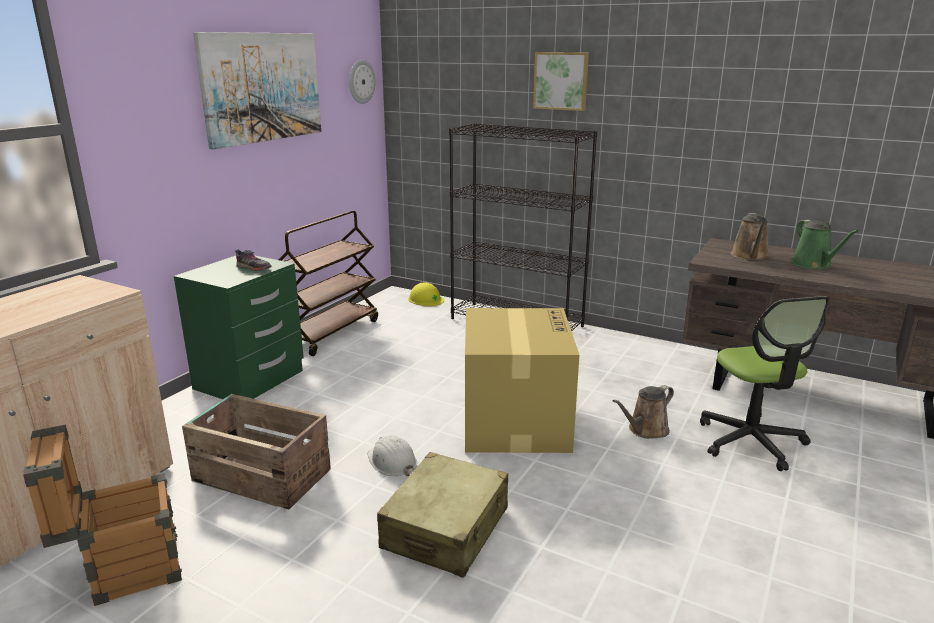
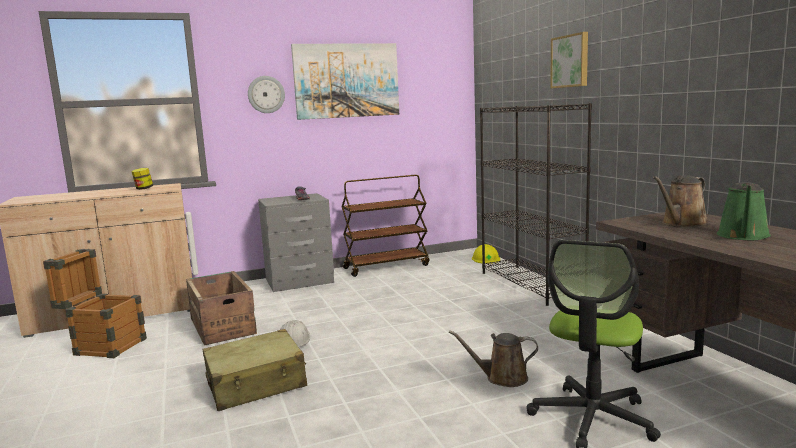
camera: 40 degrees right, 10 degrees down
green nightstand [174,255,304,399] -> grey nightstand [258,193,334,292]
wall clock [349,60,376,104] -> wall clock moved to [248,76,285,113]
cardboard box [465,308,579,453] -> none
none -> jar [131,168,153,190]

